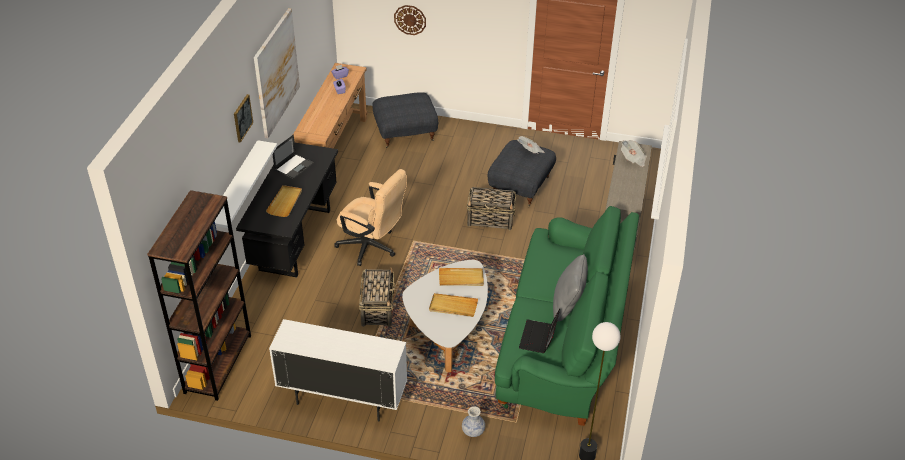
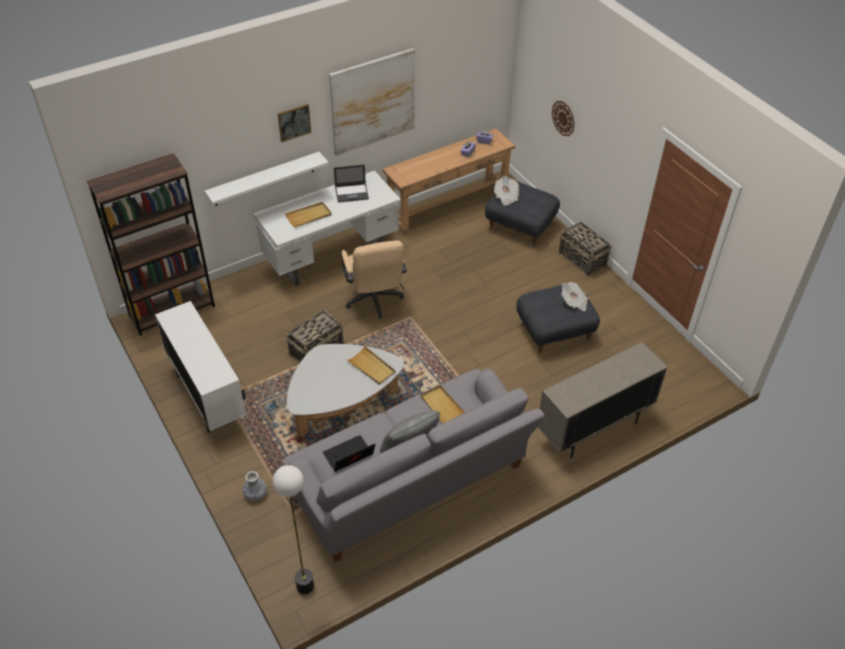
camera: 45 degrees right, 5 degrees up
black desk [236,143,338,278] -> white desk [254,170,401,286]
beige tray [429,293,478,317] -> beige tray moved to [421,385,465,424]
basket [467,187,516,230] -> basket moved to [559,222,612,276]
green sofa [495,206,639,426] -> grey sofa [283,369,544,562]
newspaper [621,140,647,167] -> newspaper moved to [494,176,519,206]

